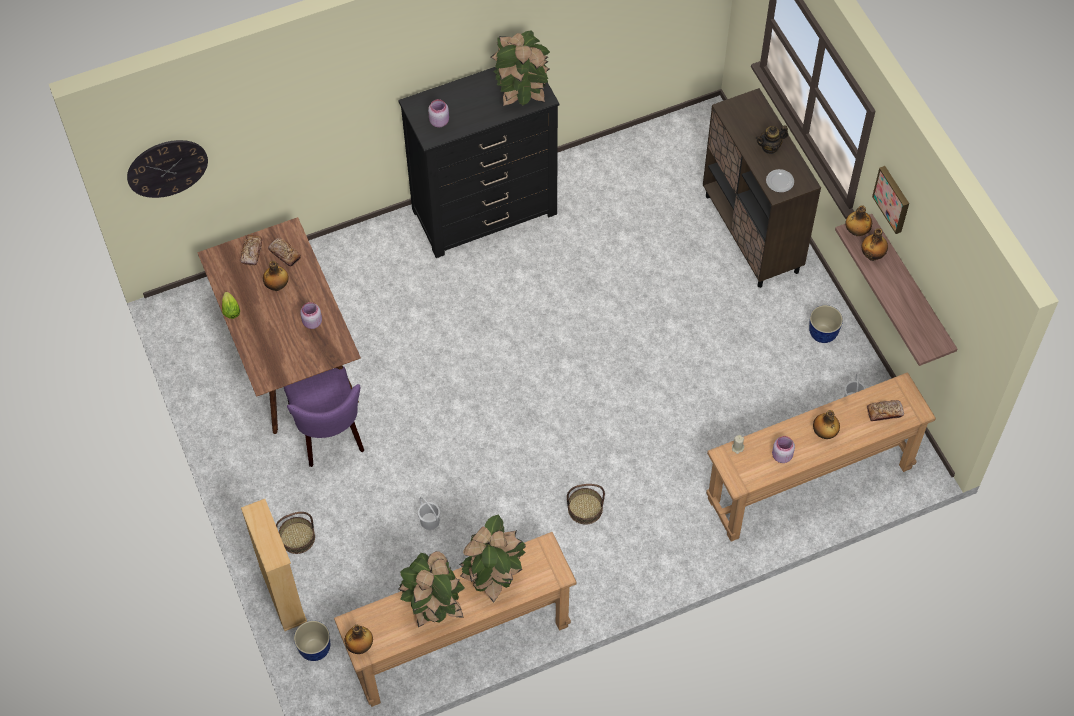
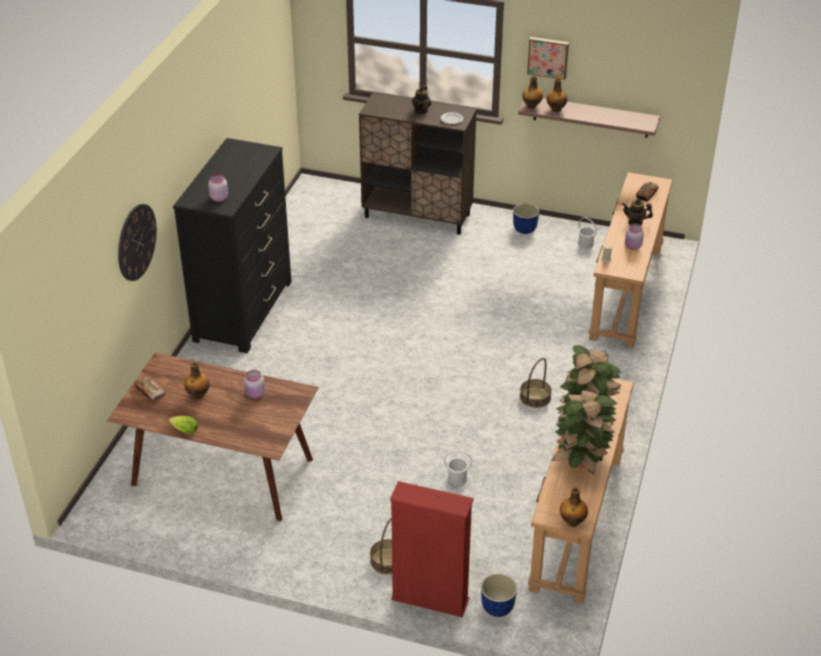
camera: 50 degrees left, 20 degrees down
wall clock [127,140,208,198] -> wall clock moved to [118,204,157,281]
beige bookcase [241,499,307,631] -> red bookcase [390,481,474,618]
bread [268,238,301,266] -> none
purple chair [284,366,364,467] -> none
potted plant [491,30,550,107] -> none
bottle [813,410,840,439] -> teapot [622,198,653,225]

